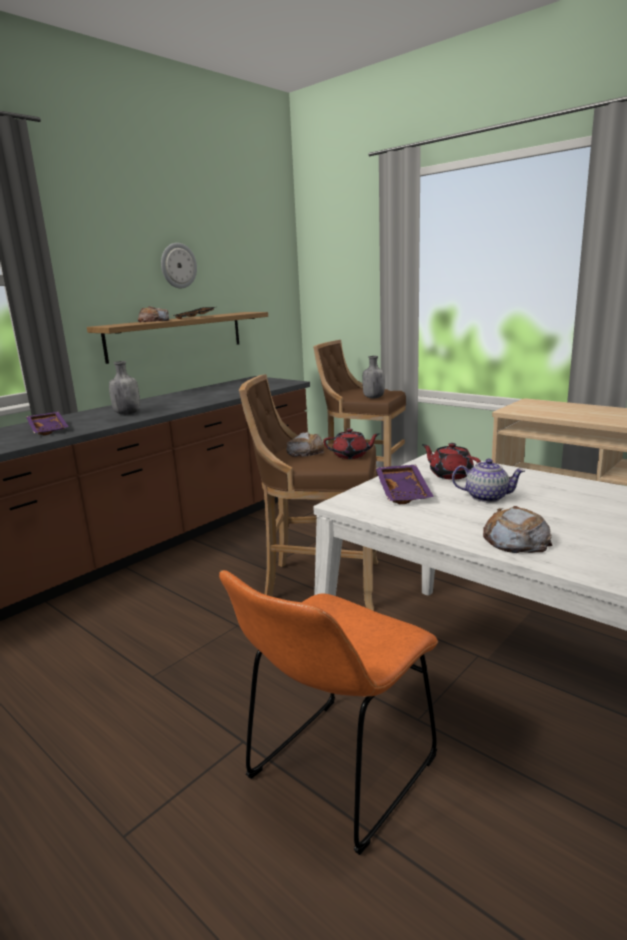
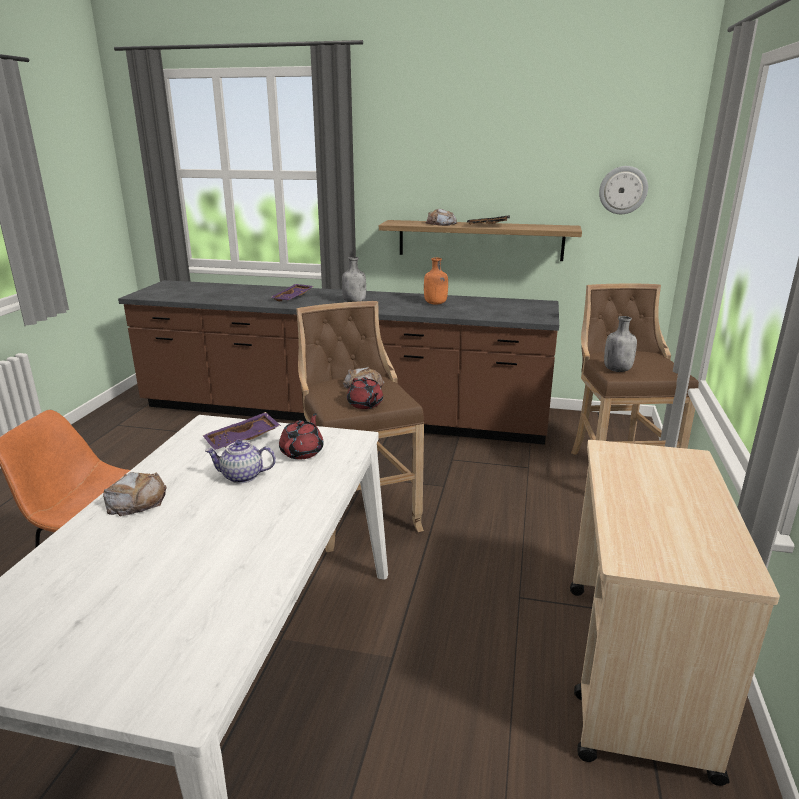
camera: 60 degrees right, 5 degrees up
wall clock [161,243,197,288] -> wall clock moved to [599,166,648,214]
teapot [452,459,525,502] -> teapot turned 105 degrees clockwise [205,439,276,483]
none -> orange bottle [424,258,448,305]

